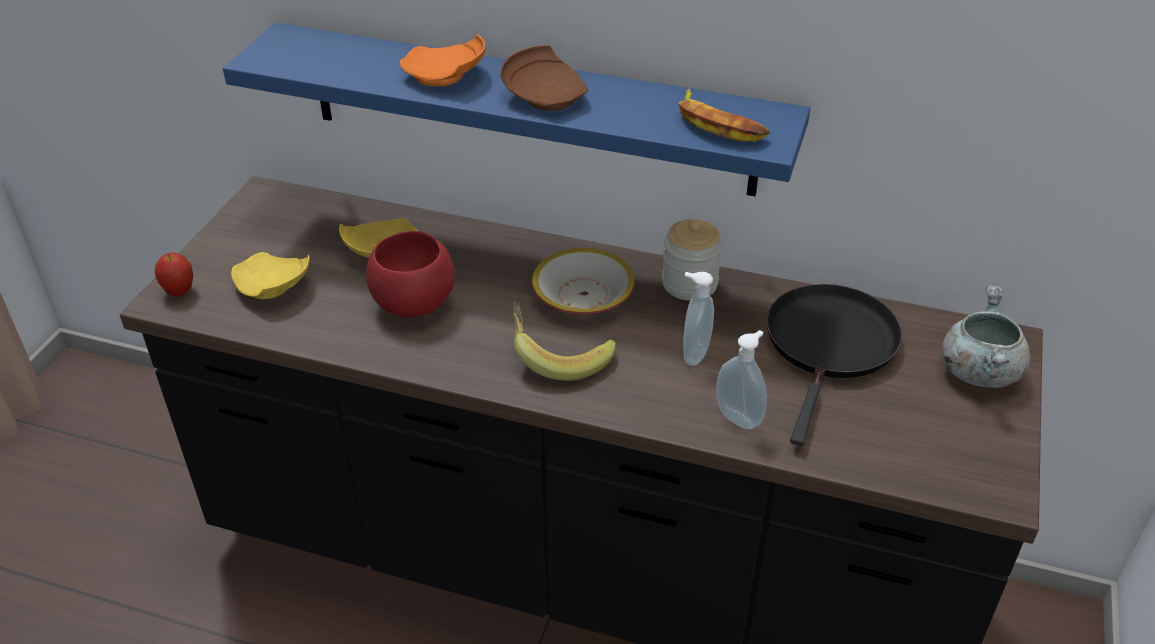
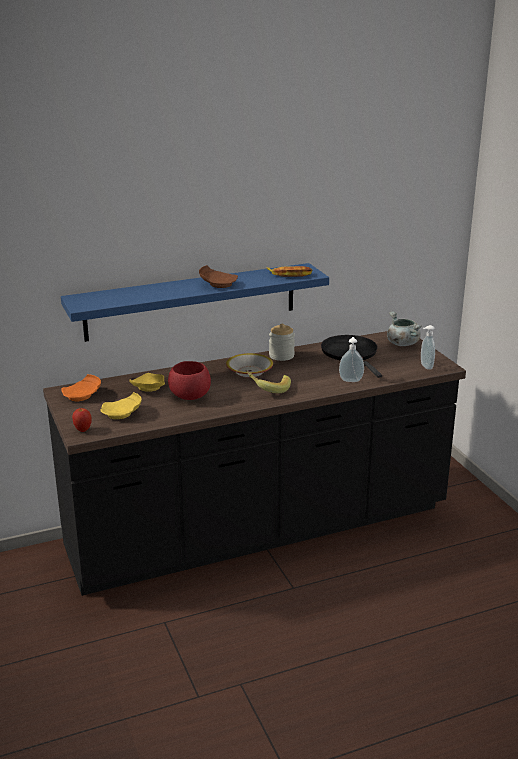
camera: 40 degrees left, 15 degrees down
orange plate [400,34,485,86] -> orange plate moved to [62,374,101,401]
soap dispenser [683,272,714,366] -> soap dispenser moved to [421,325,435,370]

